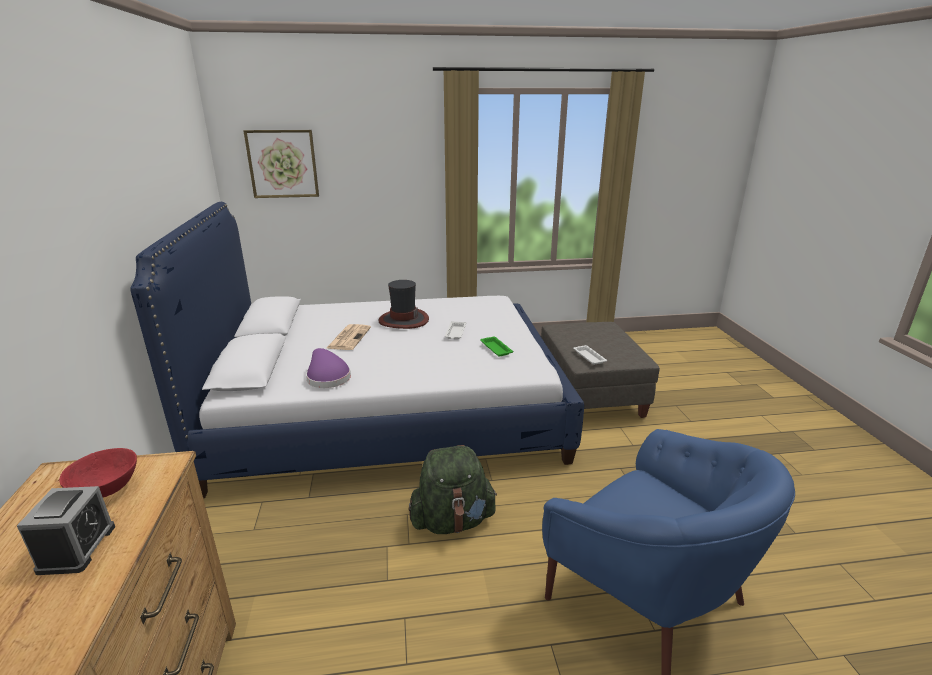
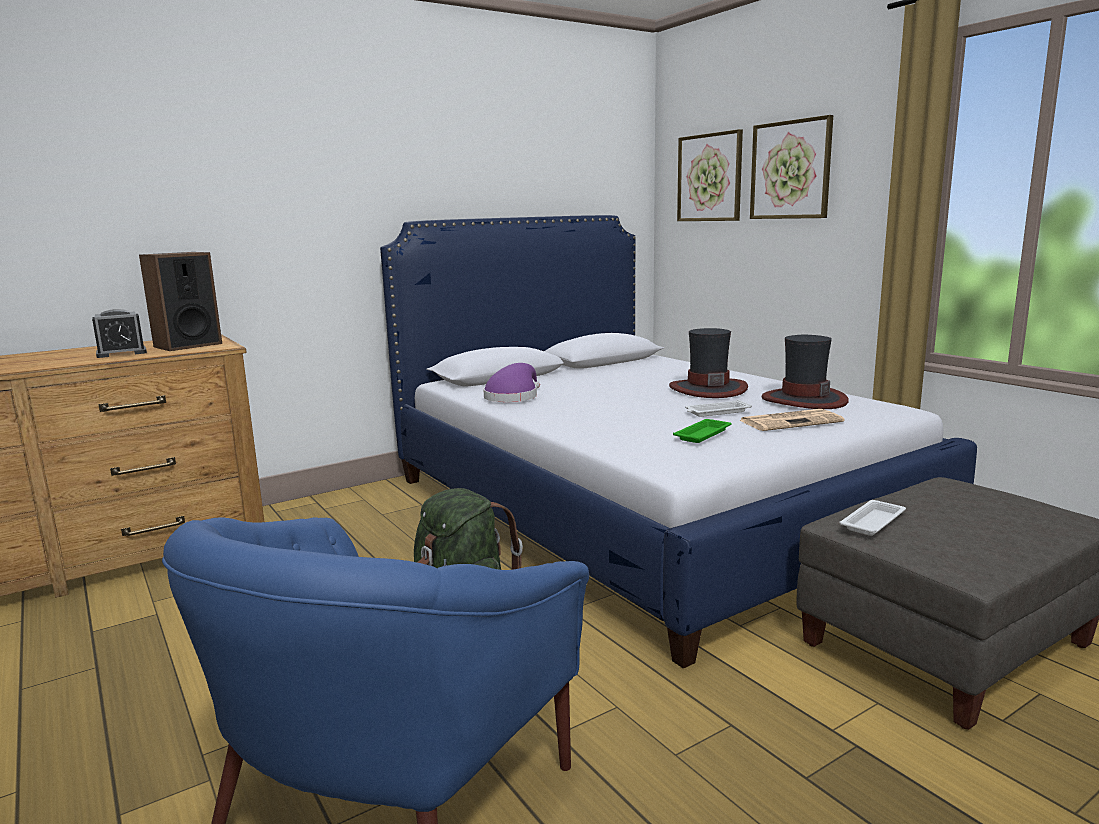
camera: 65 degrees right, 10 degrees down
red bowl [59,448,137,497] -> speaker [139,252,222,351]
newspaper [327,324,371,350] -> newspaper moved to [740,409,844,431]
none -> picture [750,115,833,219]
none -> hat [761,335,849,409]

